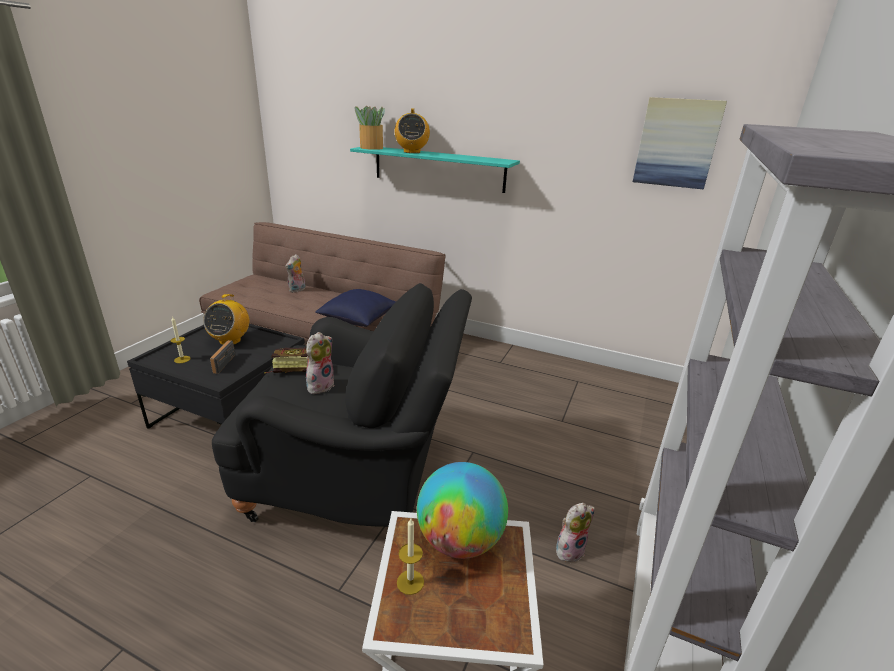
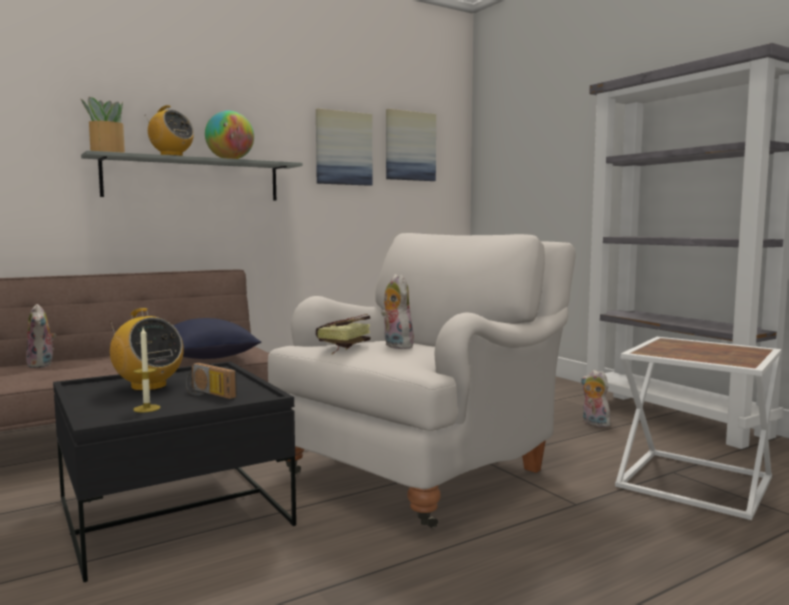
camera: 55 degrees left, 20 degrees down
black armchair [212,283,472,527] -> white armchair [268,233,576,528]
turquoise shelf [350,147,520,193] -> grey shelf [81,151,302,201]
candle [397,519,424,595] -> none
globe [417,462,508,559] -> globe moved to [205,110,254,159]
plush toy [556,503,595,562] -> plush toy turned 45 degrees counterclockwise [581,370,612,427]
none -> picture [316,108,372,186]

